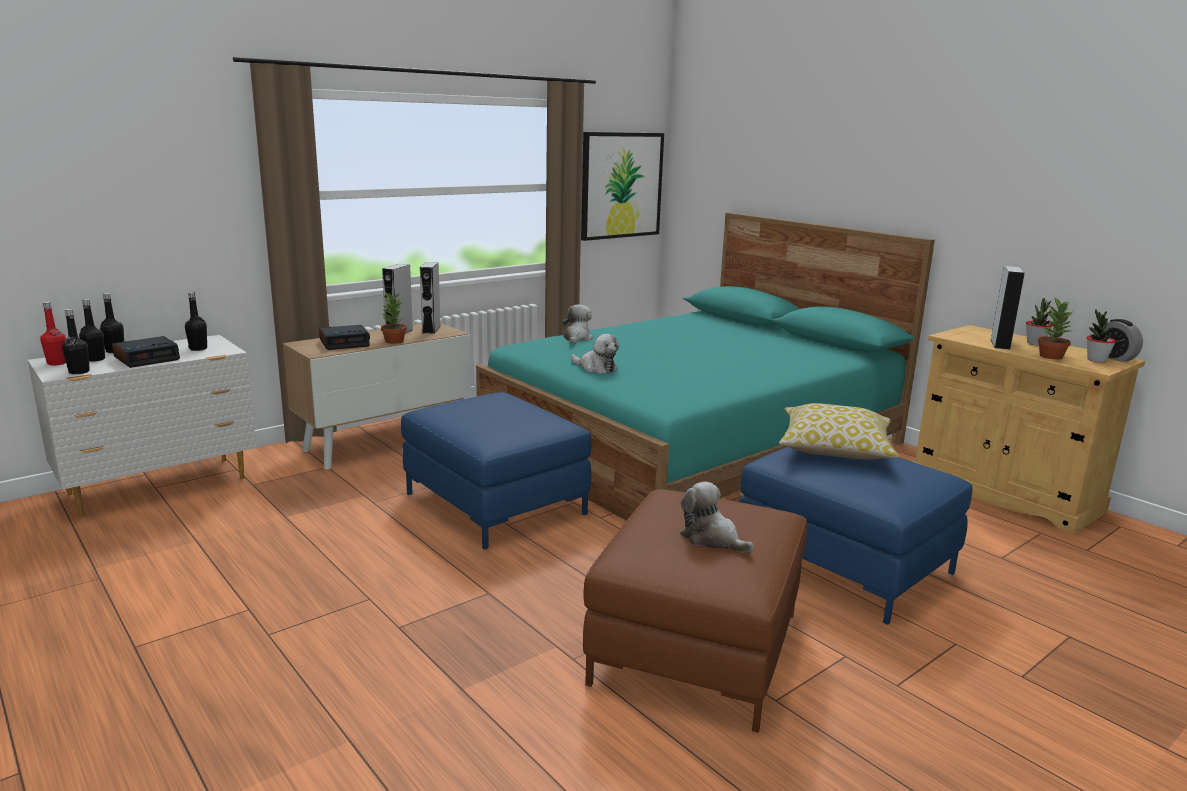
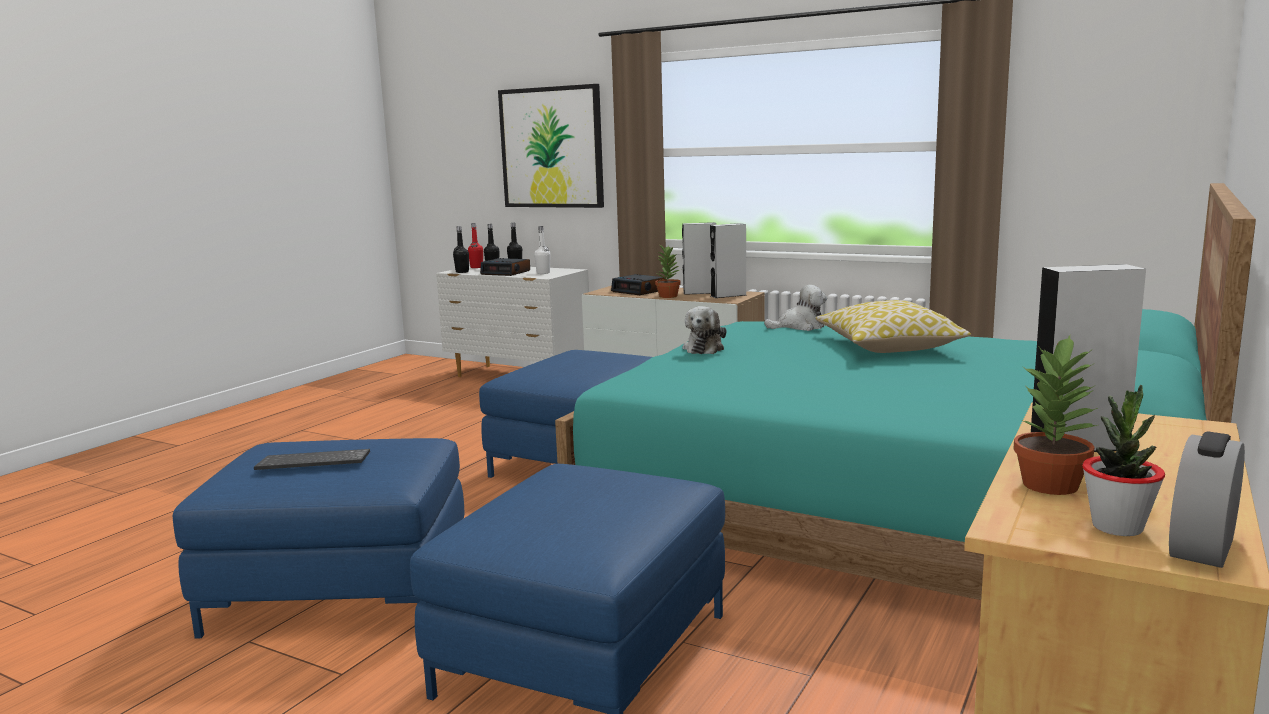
camera: 70 degrees right, 5 degrees down
black bottle [185,292,207,351] -> white bottle [534,226,551,274]
picture [581,132,664,241] -> picture moved to [498,84,604,208]
brown ottoman [583,489,807,733] -> blue ottoman [173,438,464,639]
plush toy [680,482,754,553] -> keyboard [254,449,370,470]
pillow [779,403,899,460] -> pillow moved to [815,300,971,353]
potted plant [1026,298,1053,346] -> none

